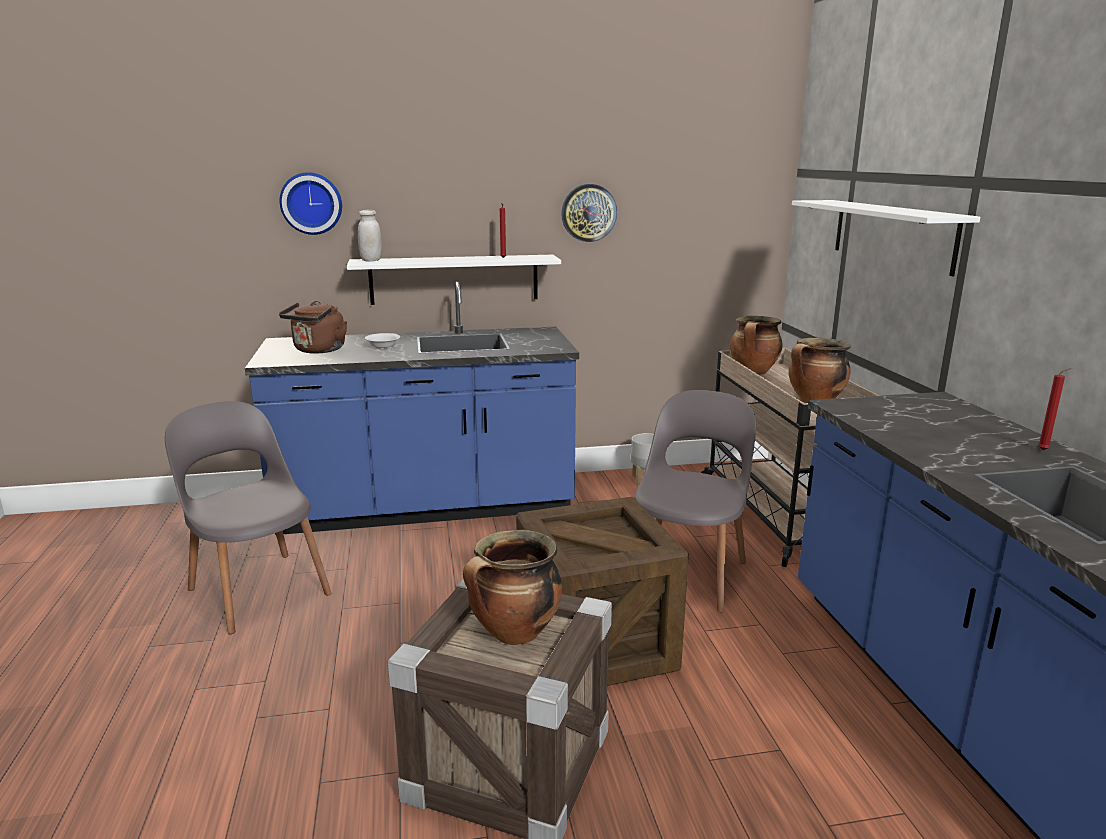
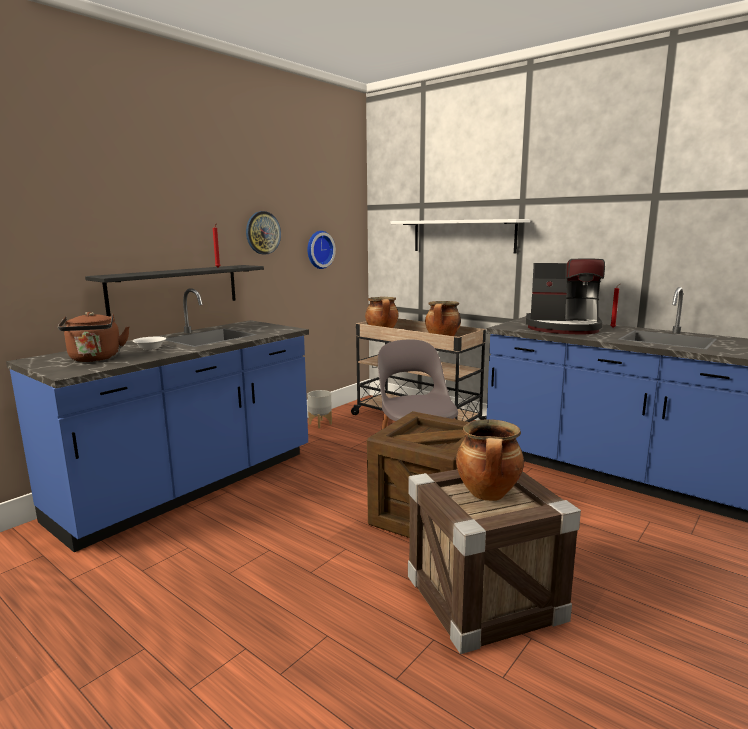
camera: 40 degrees left, 5 degrees down
grey chair [165,401,331,634] -> none
wall clock [280,172,342,235] -> wall clock moved to [307,231,336,269]
white shelf [347,255,561,305] -> black shelf [85,265,264,317]
white jar [358,210,382,262] -> none
none -> coffee machine [526,258,605,334]

